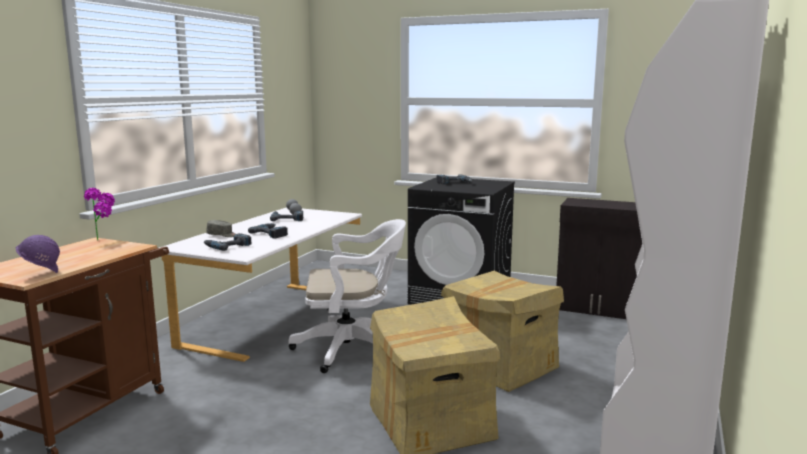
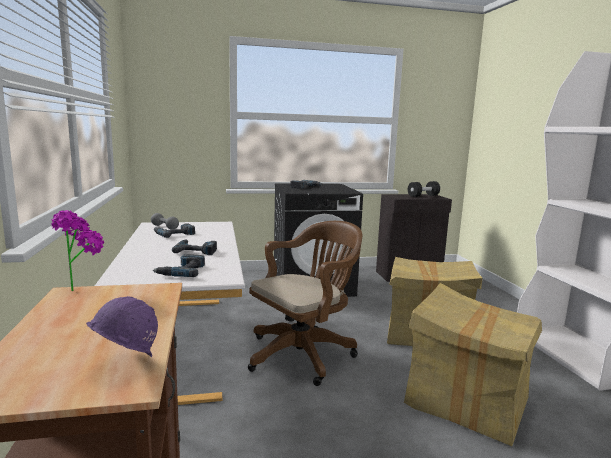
camera: 35 degrees left, 0 degrees up
grey cap [206,220,236,237] -> none
white office chair [289,219,406,373] -> brown office chair [248,221,362,386]
none -> black dumbbell [408,181,440,197]

